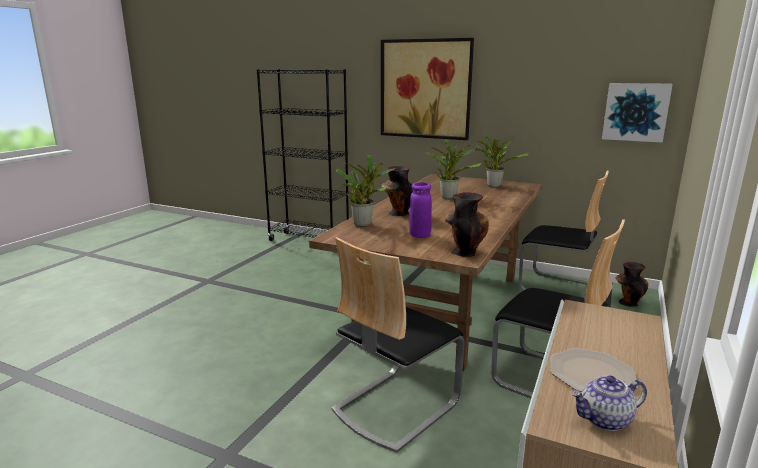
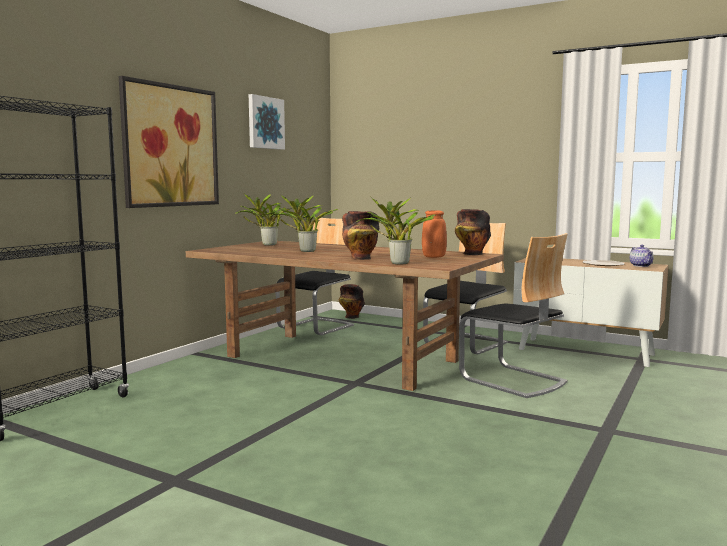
camera: 85 degrees left, 10 degrees down
purple vase [409,182,432,238] -> orange vase [422,211,447,258]
picture [602,83,673,143] -> picture moved to [249,94,285,150]

